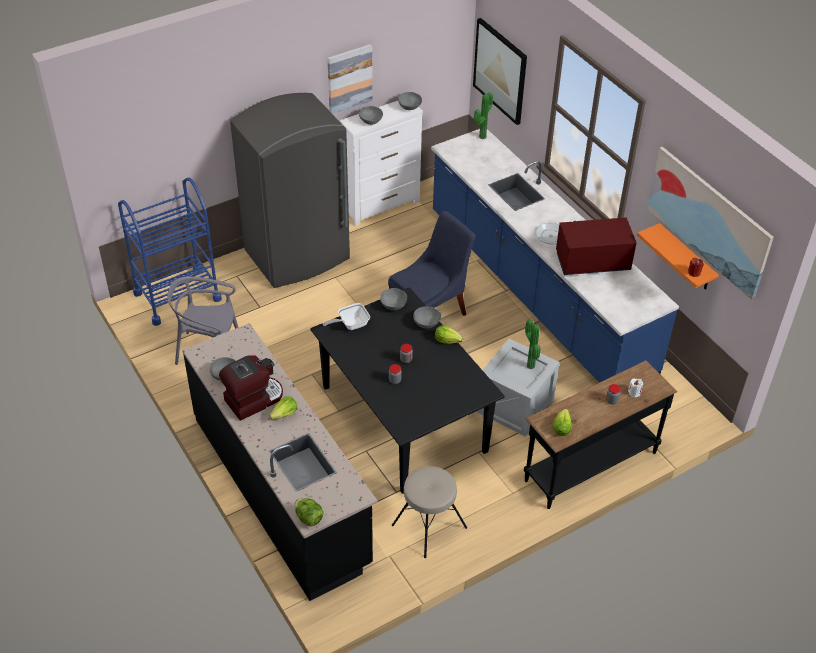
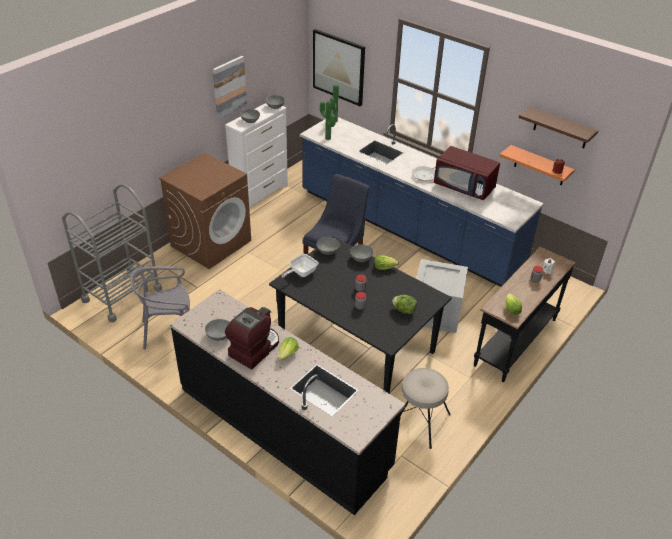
camera: 20 degrees left, 5 degrees down
blue cart [118,177,222,326] -> grey cart [62,184,162,322]
grey fridge [230,93,350,288] -> brown washing machine [159,153,251,269]
lettuce [294,498,323,526] -> lettuce moved to [392,295,417,314]
potted plant [525,319,540,369] -> potted plant moved to [320,101,336,140]
red microwave [556,217,636,275] -> red microwave turned 120 degrees counterclockwise [434,146,500,200]
picture [647,147,774,300] -> brown shelf [519,106,598,148]

